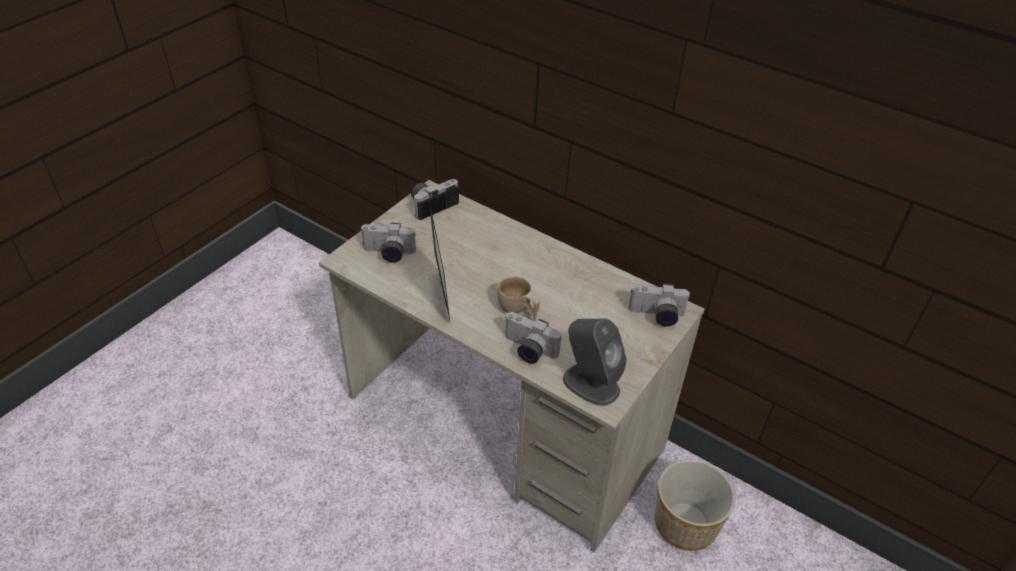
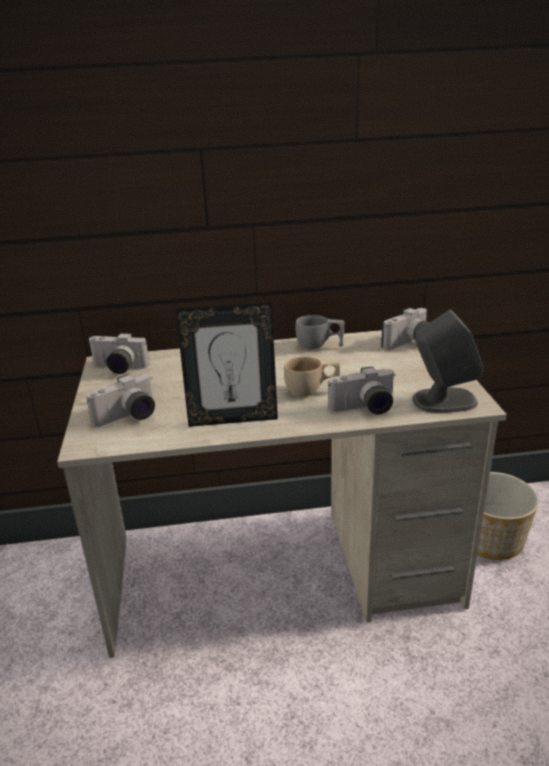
camera: 40 degrees left, 15 degrees down
camera [411,179,459,220] -> camera turned 90 degrees counterclockwise [89,333,150,374]
picture frame [429,201,450,320] -> picture frame turned 135 degrees clockwise [176,302,278,427]
none -> grey cup [296,315,344,349]

